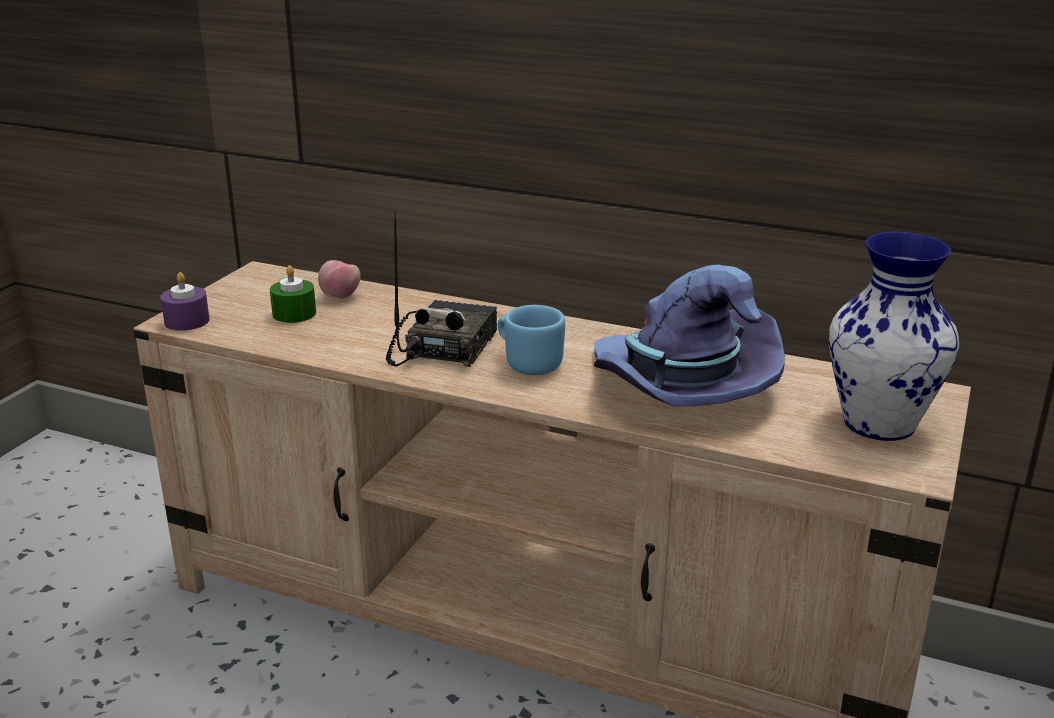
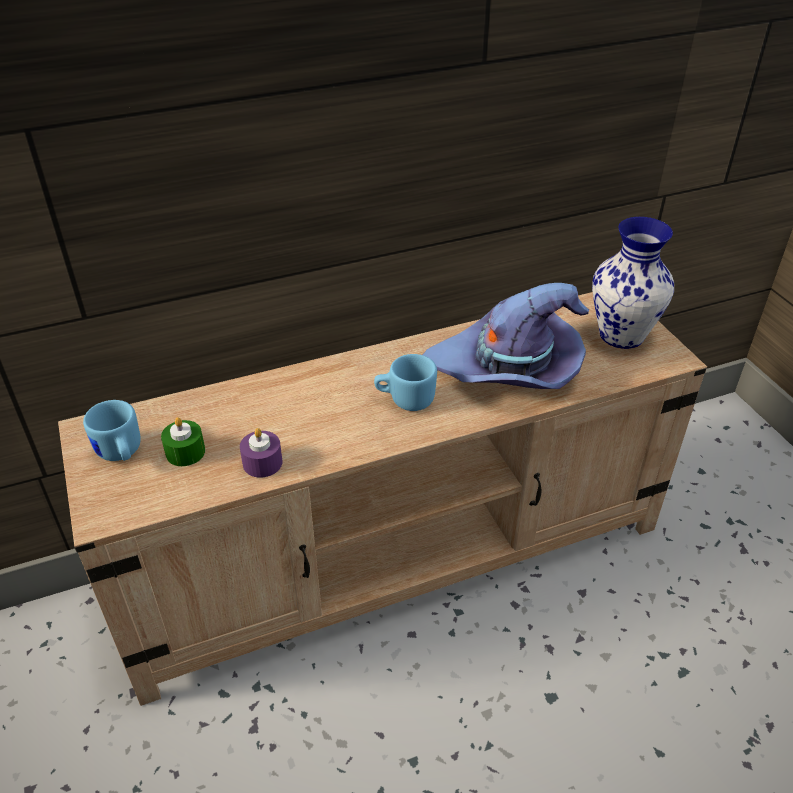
camera: 45 degrees left, 15 degrees up
purple candle [160,272,210,331] -> purple candle moved to [240,428,282,478]
apple [318,260,361,299] -> none
radio [386,211,497,367] -> none
none -> blue mug [83,400,141,461]

